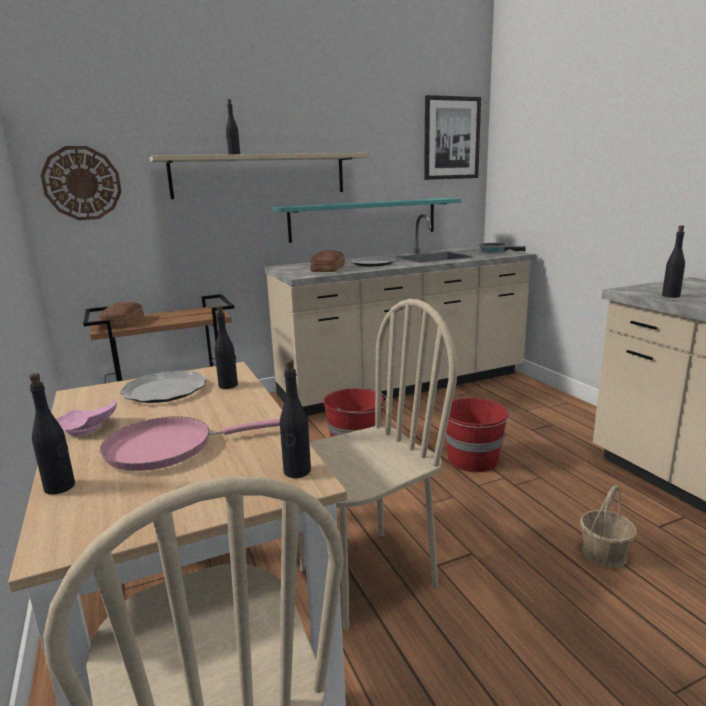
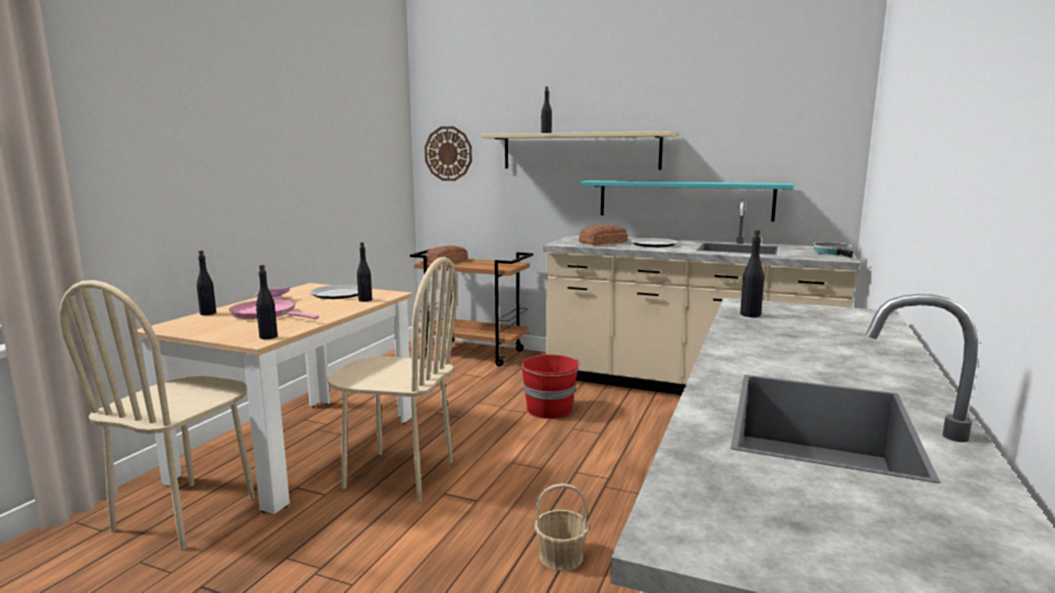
camera: 45 degrees right, 5 degrees down
picture [424,95,481,180] -> none
red bucket [441,398,510,472] -> none

